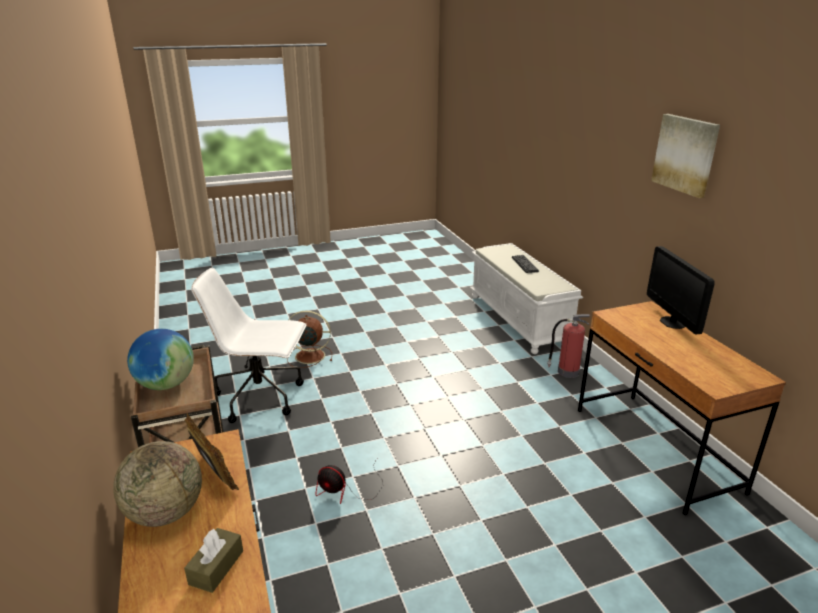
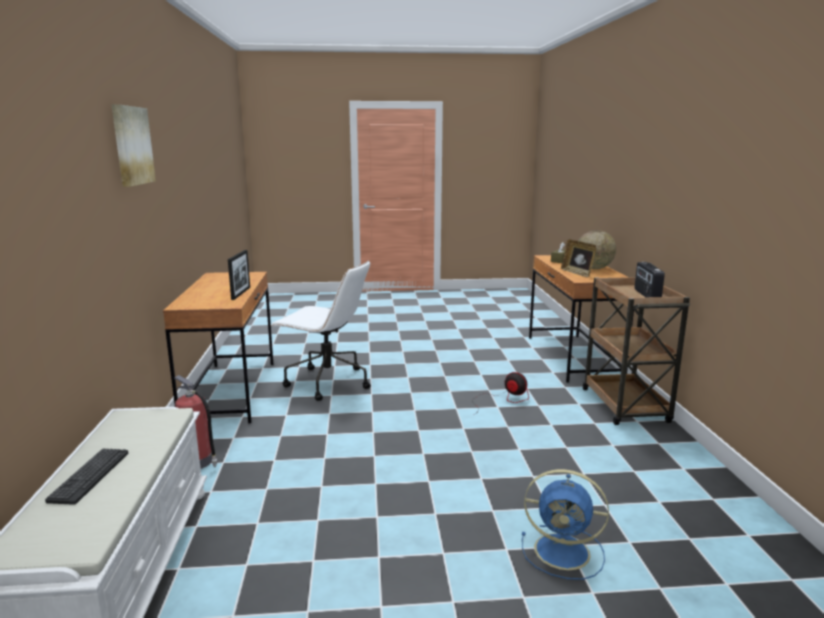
camera: 165 degrees left, 10 degrees down
globe [127,329,194,390] -> radio [635,262,665,297]
white office chair [191,268,307,423] -> white office chair moved to [271,260,371,401]
brown fan [287,311,332,368] -> blue fan [522,469,609,580]
monitor [647,246,715,334] -> none
none -> picture frame [228,250,250,300]

